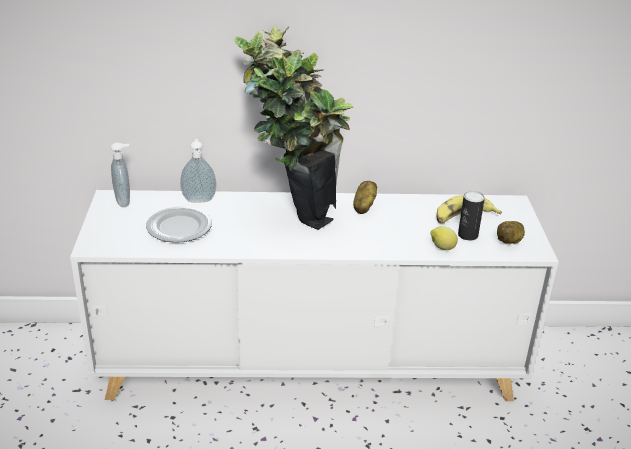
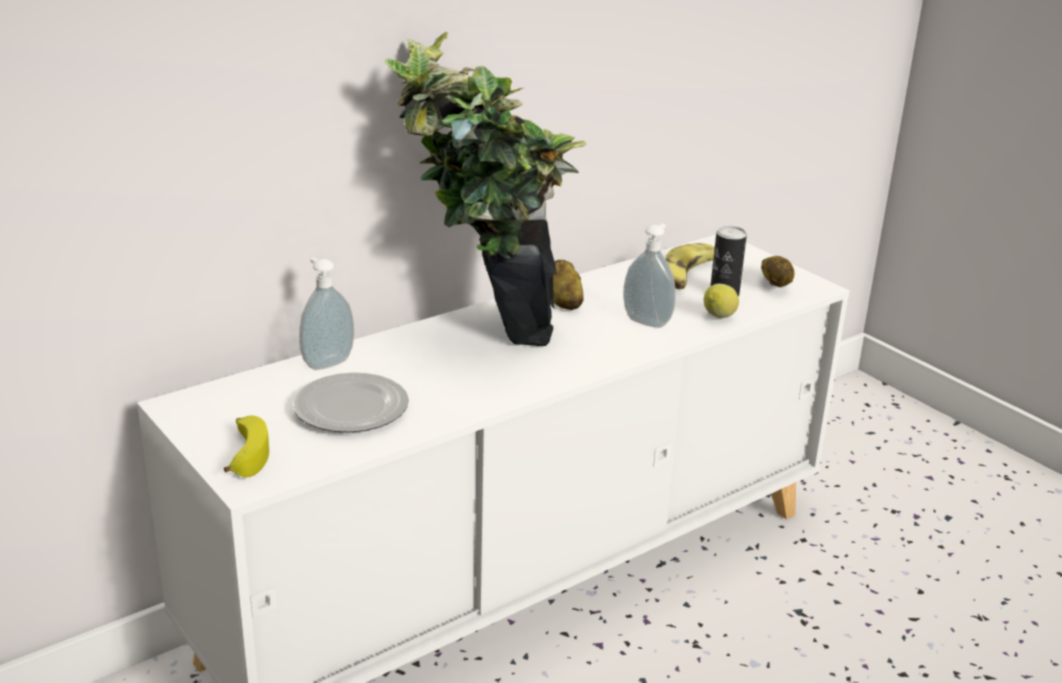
camera: 35 degrees left, 5 degrees down
soap dispenser [111,143,130,207] -> soap dispenser moved to [623,223,676,328]
none -> banana [224,415,269,478]

